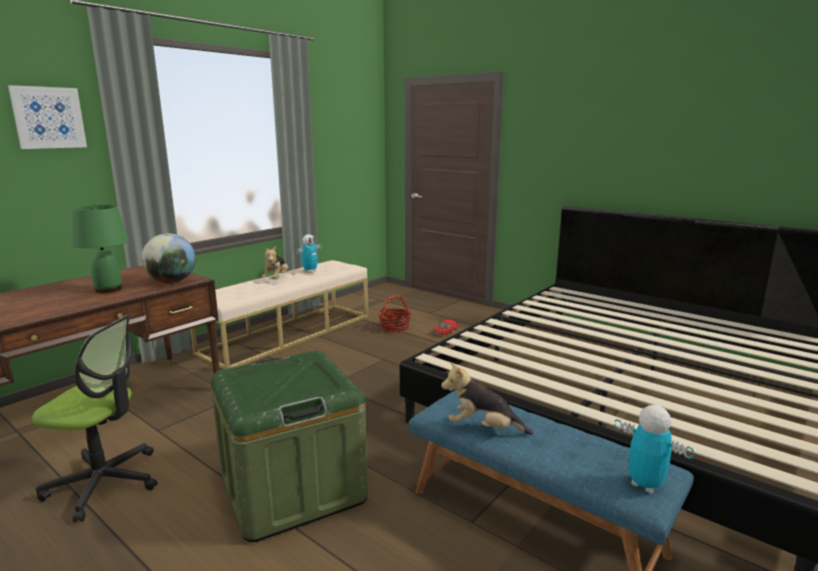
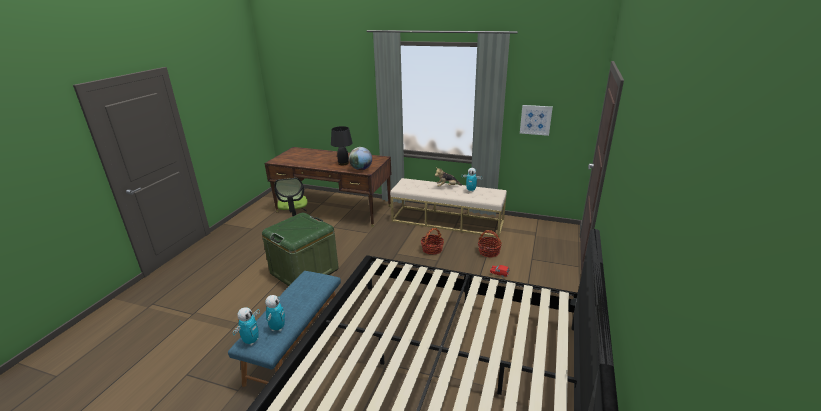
camera: 70 degrees right, 10 degrees up
picture [8,85,87,149] -> picture moved to [520,105,553,136]
green table lamp [71,205,129,293] -> black table lamp [331,126,353,165]
plush toy [441,362,533,435] -> none
none -> toy robot [265,295,285,331]
none -> basket [421,228,444,255]

